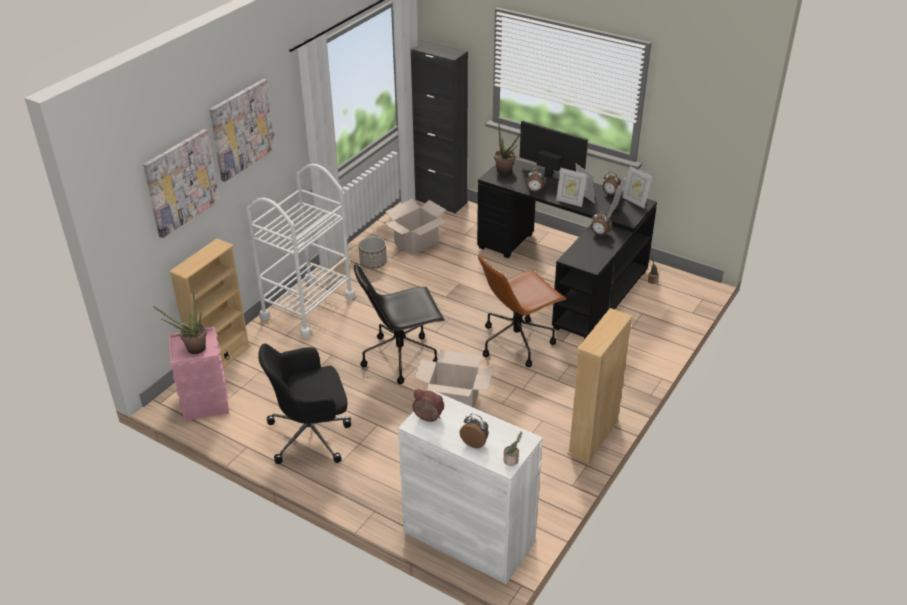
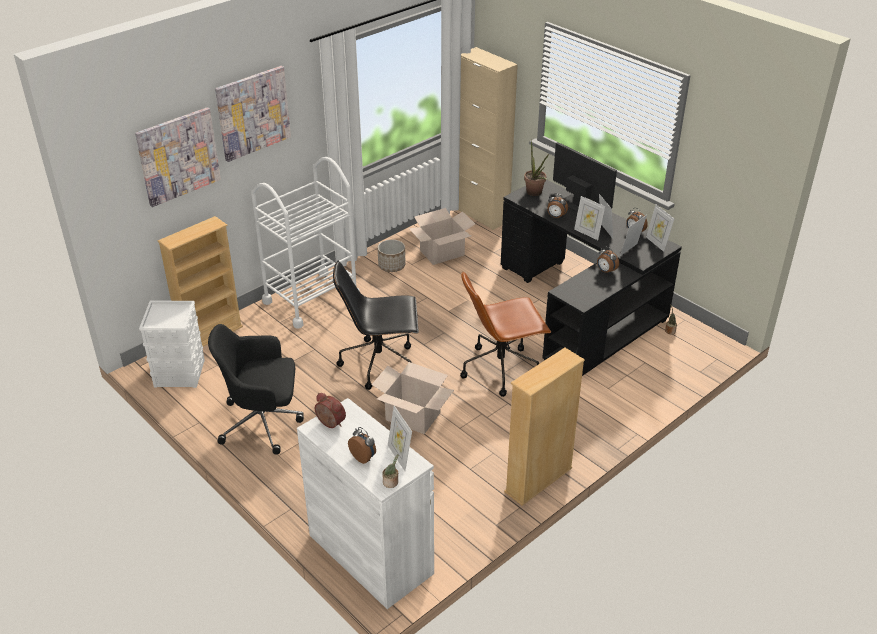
camera: 15 degrees right, 0 degrees up
potted plant [153,293,207,354] -> none
pink storage box [168,326,229,422] -> white storage box [139,301,205,388]
black cabinet [411,39,468,214] -> beige cabinet [459,47,518,230]
none -> picture frame [388,406,412,471]

